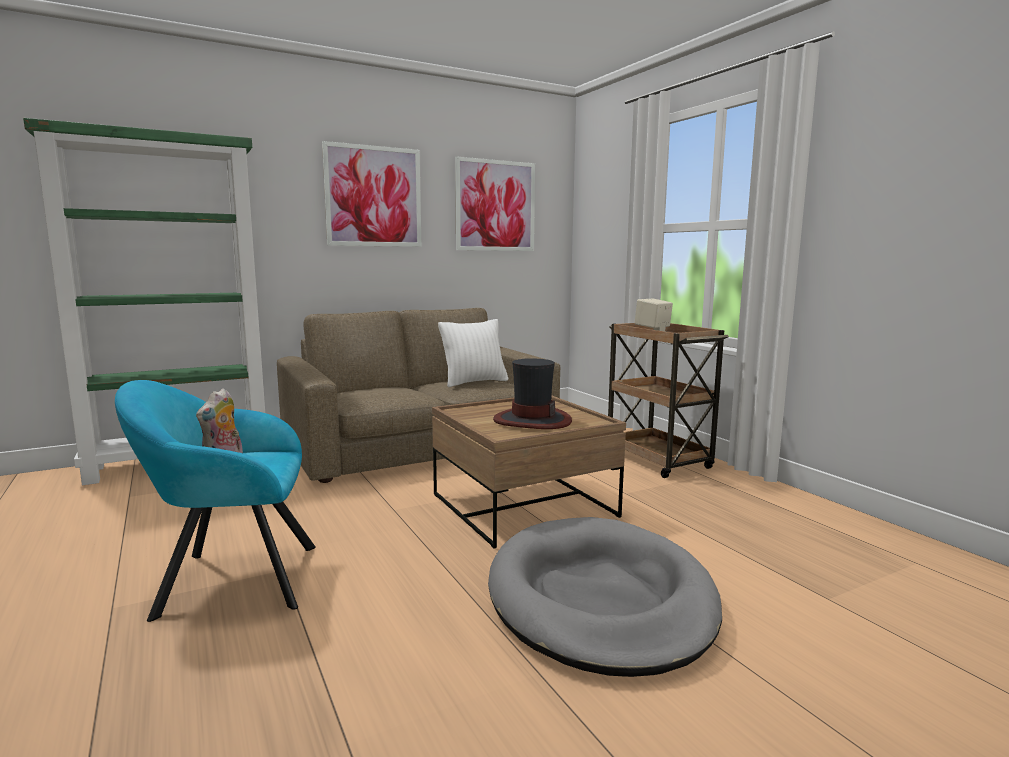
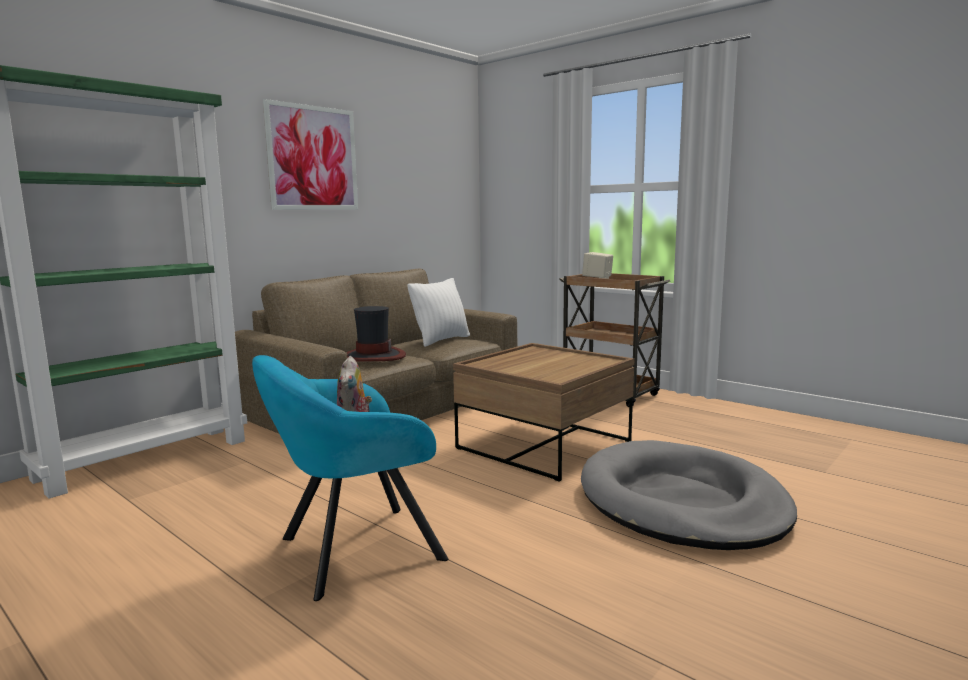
camera: 20 degrees left, 0 degrees up
picture [455,156,535,251] -> none
hat [493,358,572,429] -> hat moved to [346,306,406,362]

